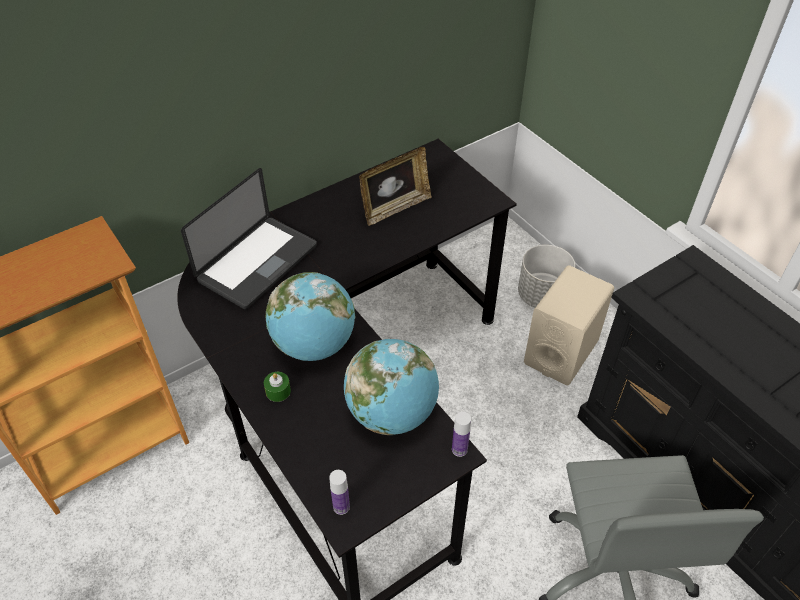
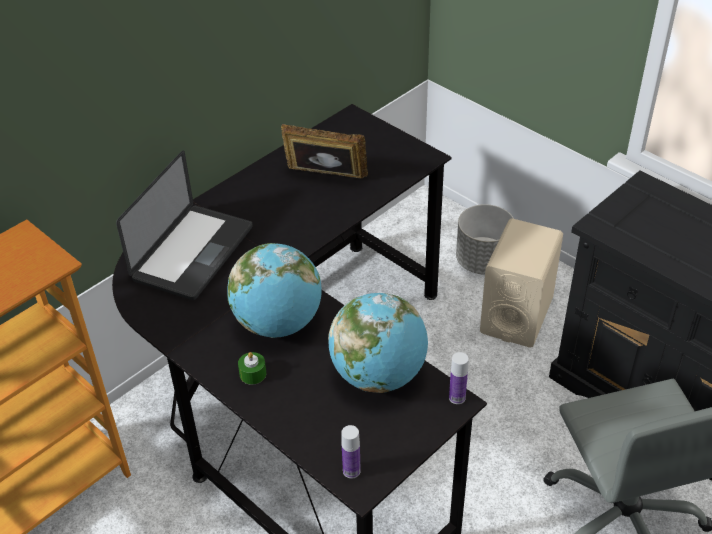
camera: 10 degrees left, 5 degrees down
picture frame [359,147,432,226] -> picture frame turned 120 degrees counterclockwise [281,124,368,178]

